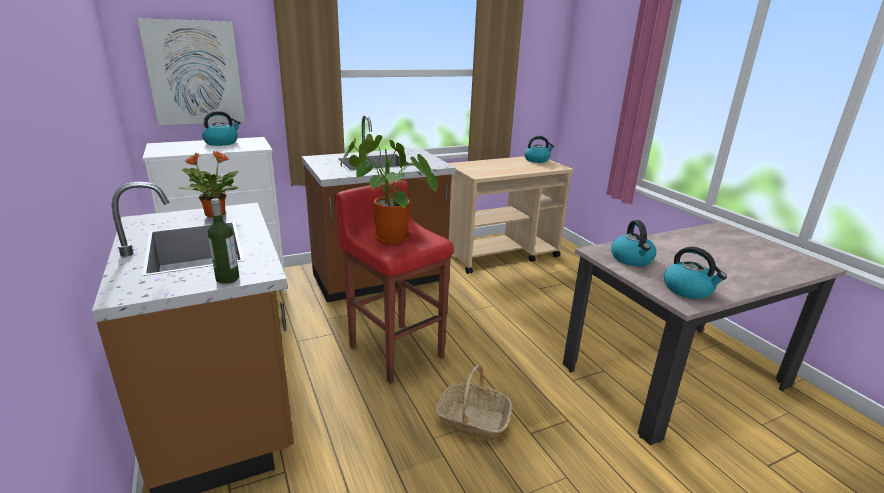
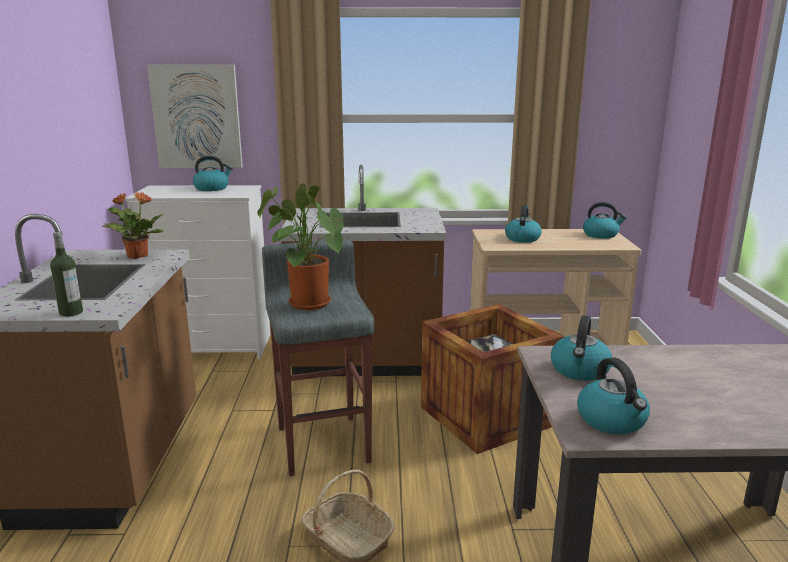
camera: 25 degrees right, 5 degrees down
red stool [335,180,454,384] -> grey stool [262,240,375,476]
none -> crate [421,304,564,454]
none -> kettle [505,205,542,243]

